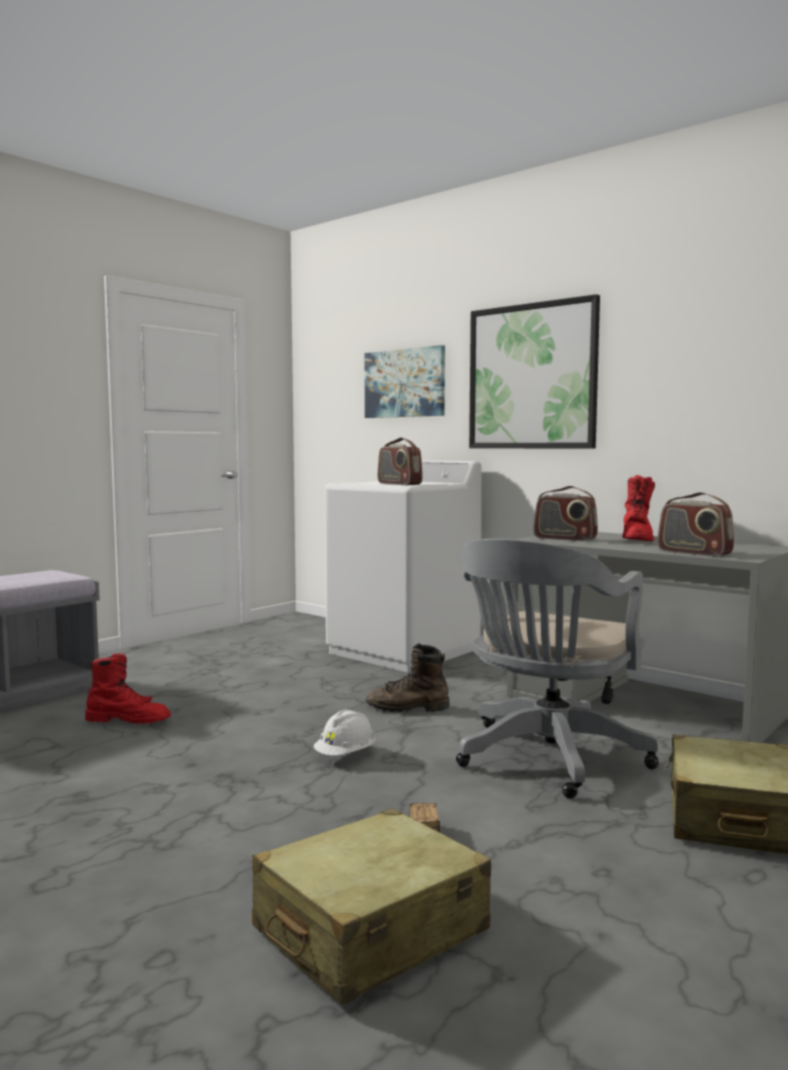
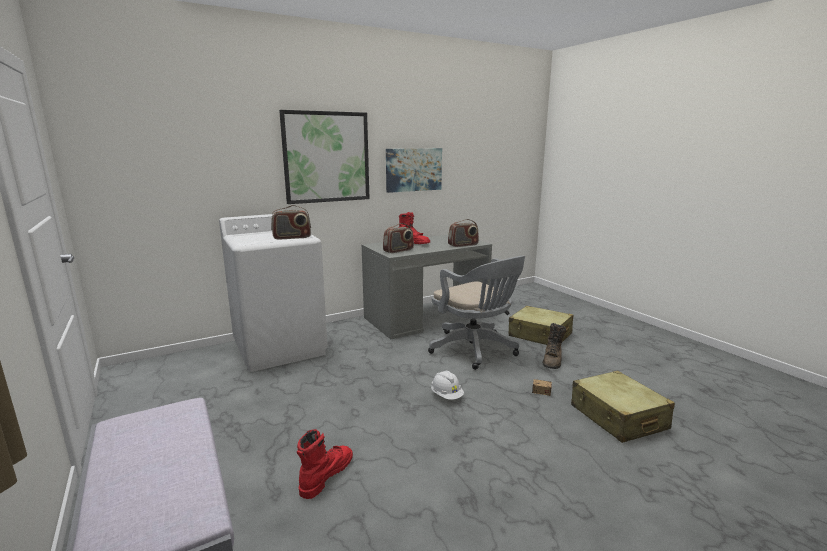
camera: 70 degrees left, 10 degrees up
picture [365,345,445,418] -> picture moved to [386,148,442,193]
brown boot [366,643,449,712] -> brown boot moved to [543,323,566,369]

